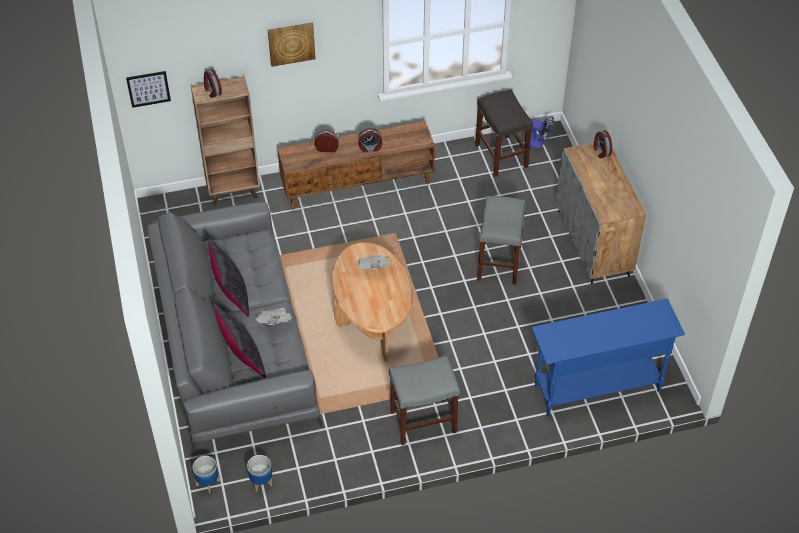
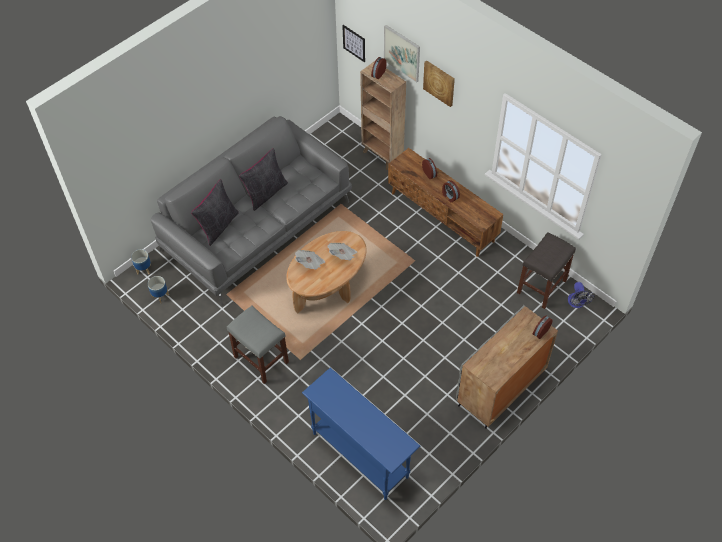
camera: 60 degrees right, 5 degrees up
newspaper [256,308,293,325] -> newspaper moved to [295,250,325,270]
grey stool [477,196,526,285] -> none
none -> picture [384,25,420,83]

